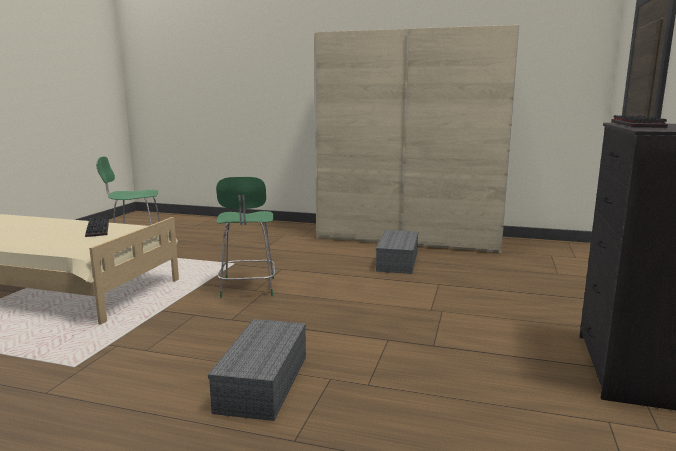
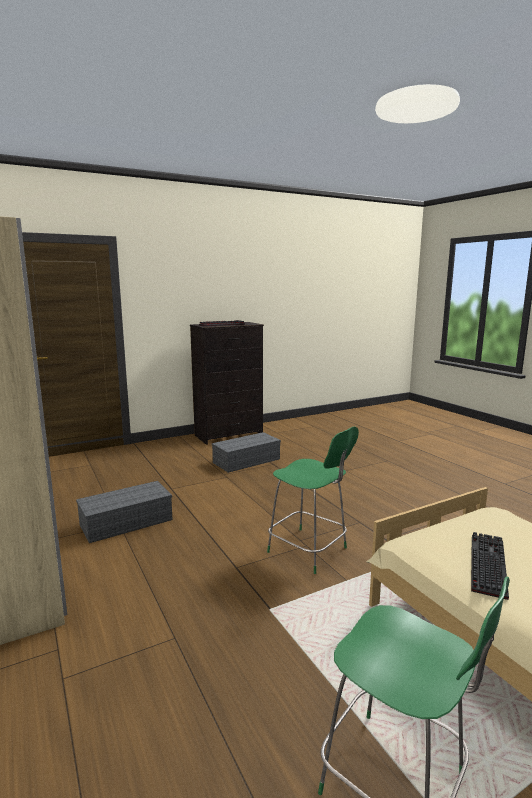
camera: 135 degrees left, 0 degrees up
grey storage box [208,319,306,421] -> grey storage box moved to [212,432,281,473]
green chair [216,177,276,298] -> green chair turned 90 degrees clockwise [267,426,359,574]

